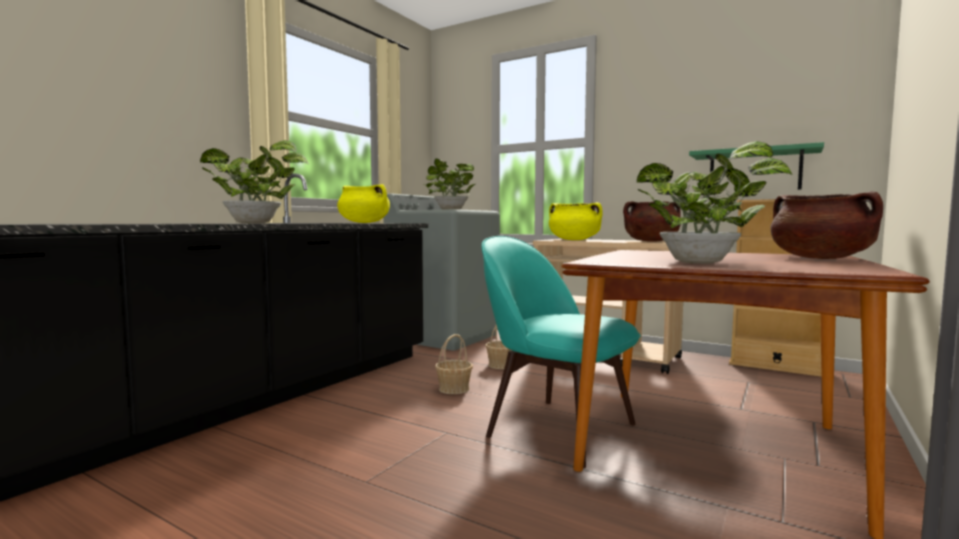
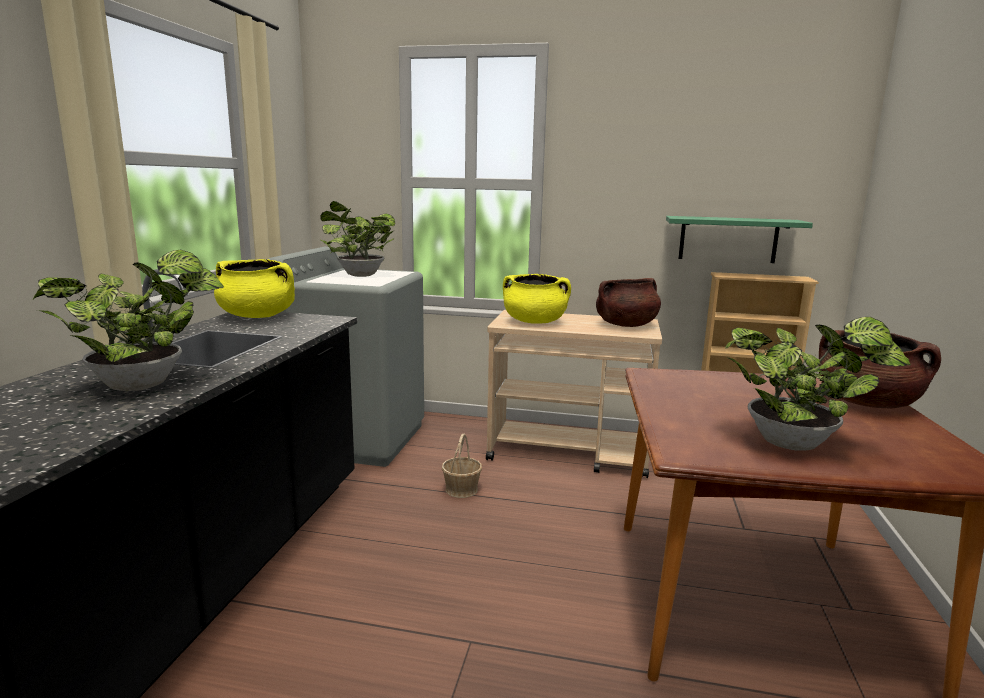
camera: 20 degrees left, 10 degrees up
basket [435,334,473,394] -> none
turquoise chair [481,236,641,468] -> none

